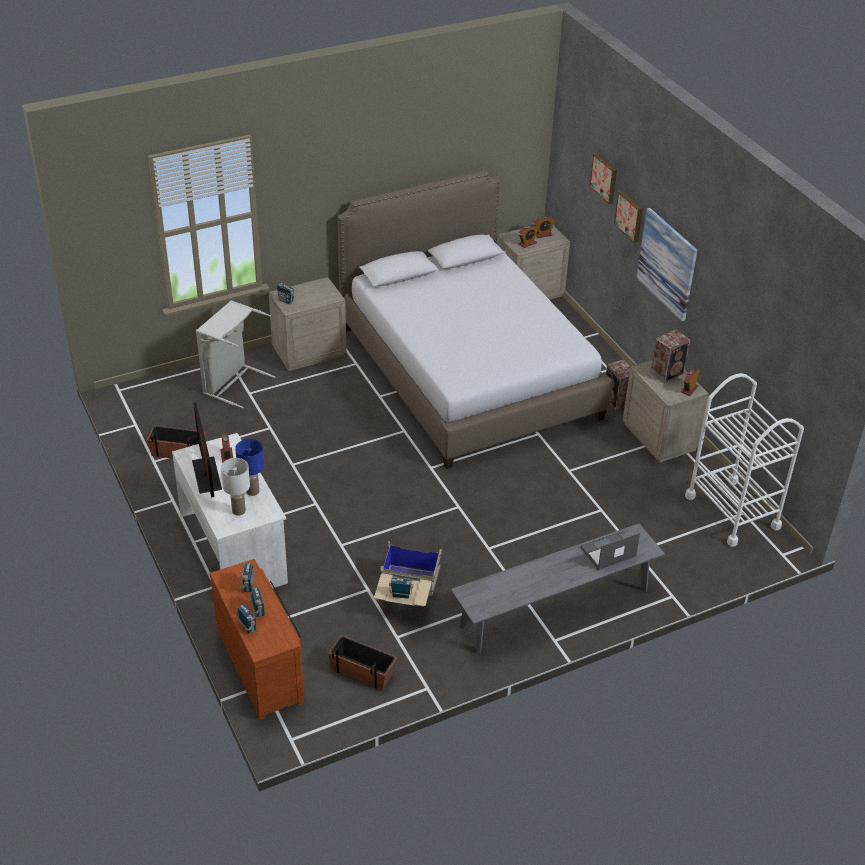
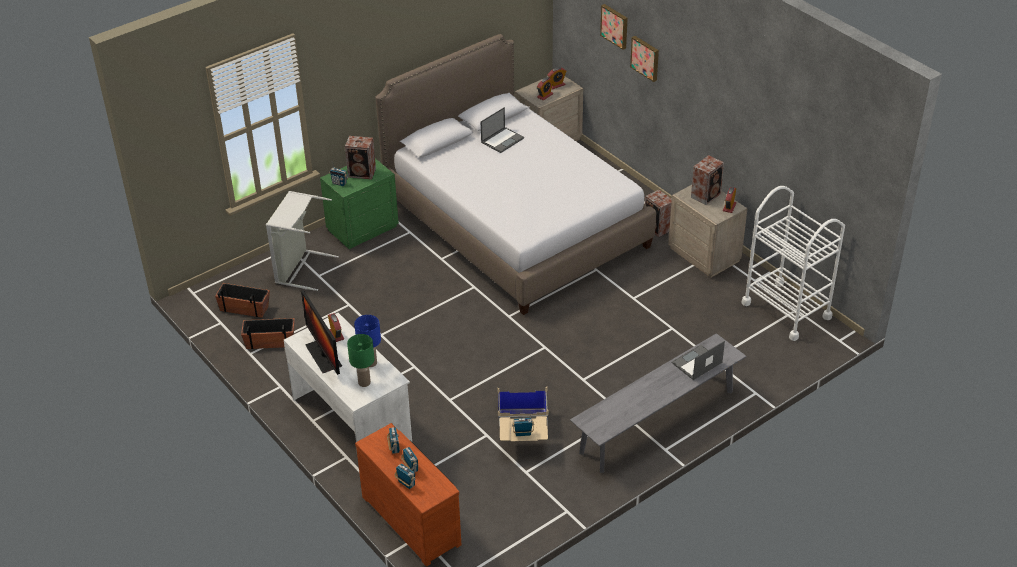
camera: 10 degrees left, 0 degrees up
white table lamp [221,458,250,516] -> green table lamp [347,334,374,387]
beige nightstand [269,277,347,371] -> green nightstand [320,158,399,249]
planter [328,635,397,690] -> planter moved to [215,283,270,318]
picture [637,208,698,321] -> none
none -> speaker [345,136,376,179]
none -> laptop [481,107,524,153]

